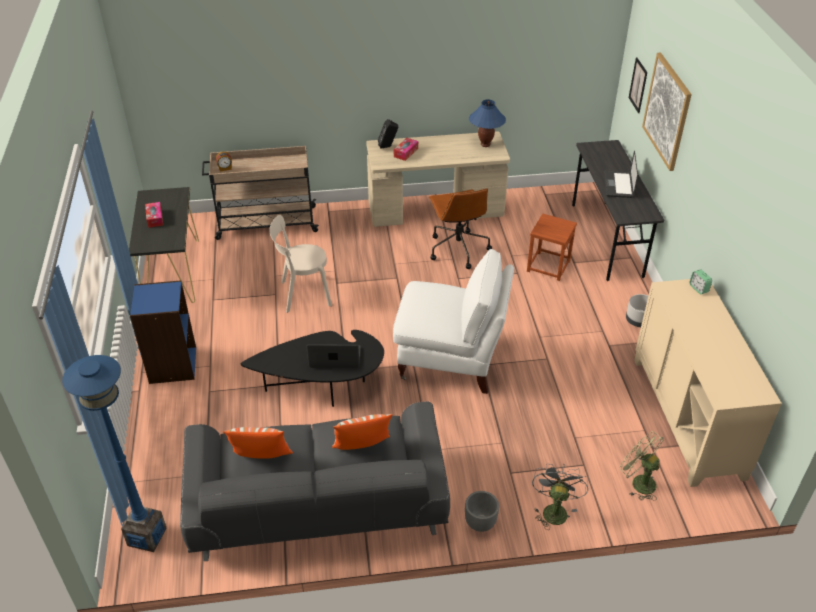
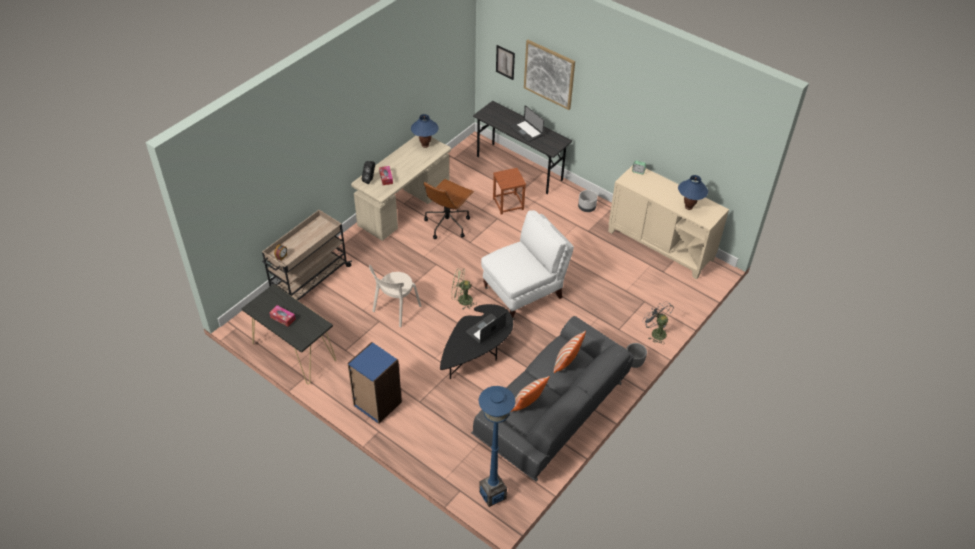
camera: 45 degrees left, 5 degrees up
brown office chair [429,188,492,269] -> brown office chair turned 90 degrees clockwise [424,179,474,239]
green fan [619,431,663,501] -> green fan moved to [451,268,476,309]
none -> blue table lamp [678,175,708,210]

